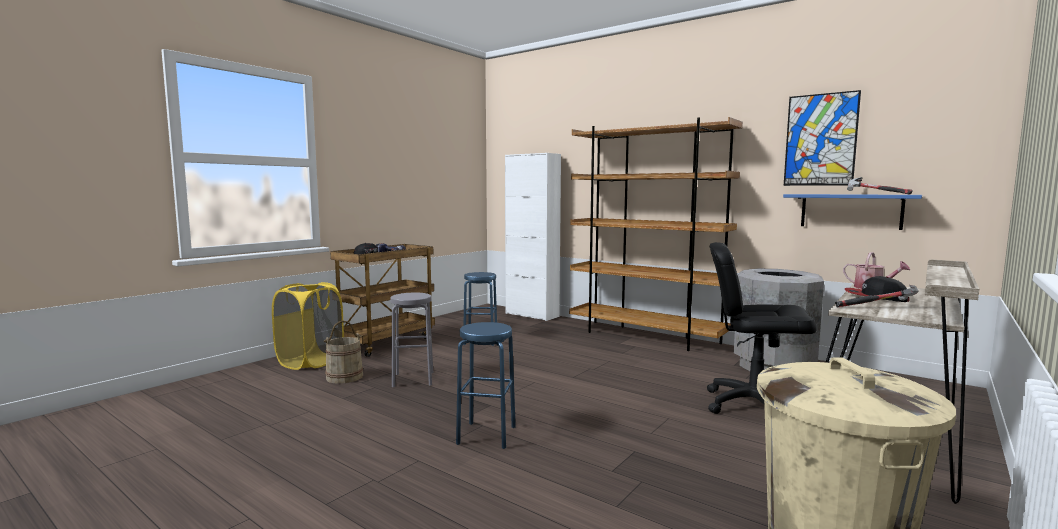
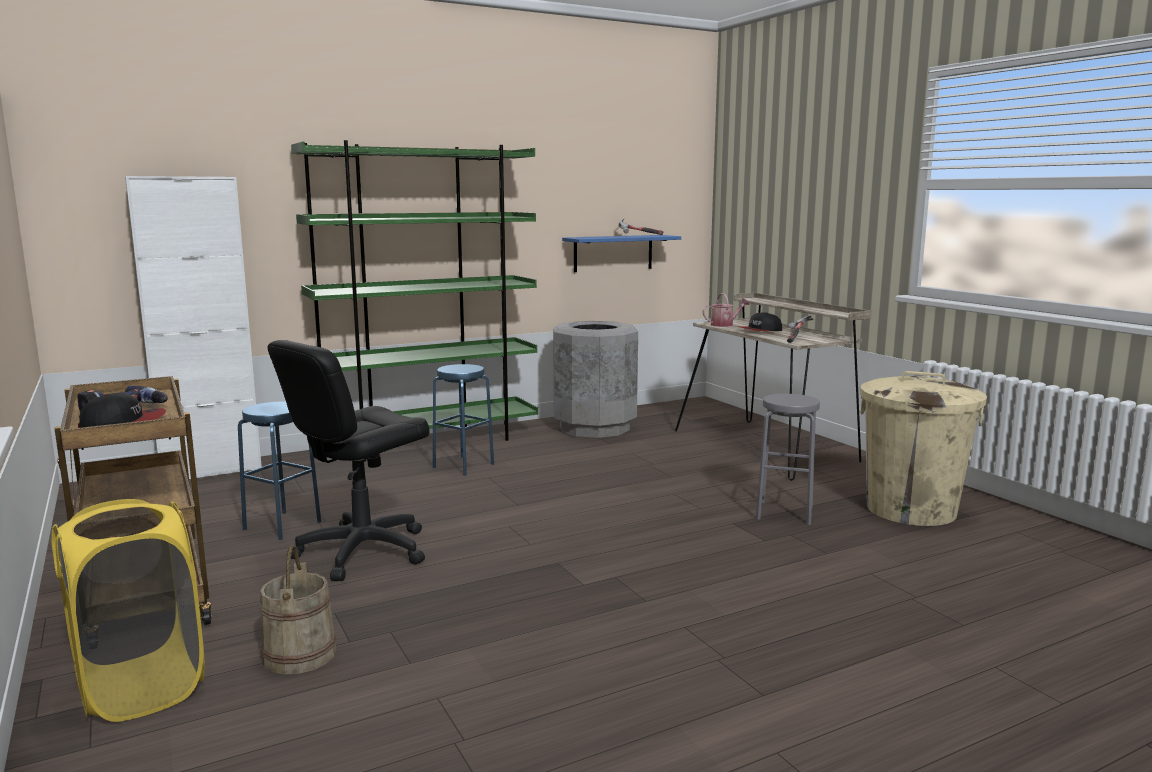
camera: 65 degrees left, 5 degrees up
grey stool [390,293,433,387] -> grey stool moved to [756,394,820,525]
blue stool [456,322,516,449] -> blue stool moved to [433,364,494,476]
brown bookcase [569,117,743,351] -> green bookcase [291,140,538,462]
black office chair [707,242,817,414] -> black office chair moved to [267,340,430,581]
picture [784,90,861,186] -> none

